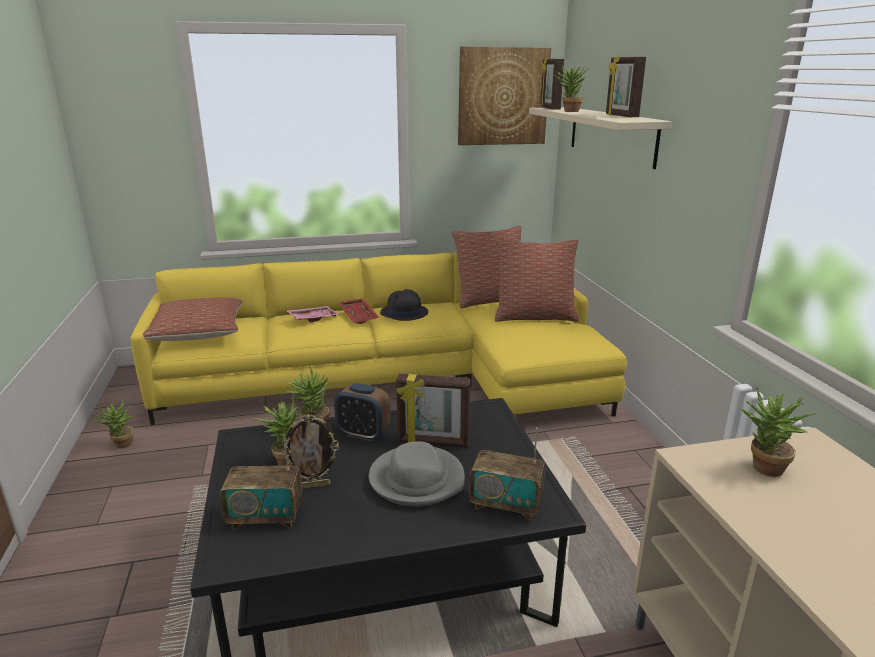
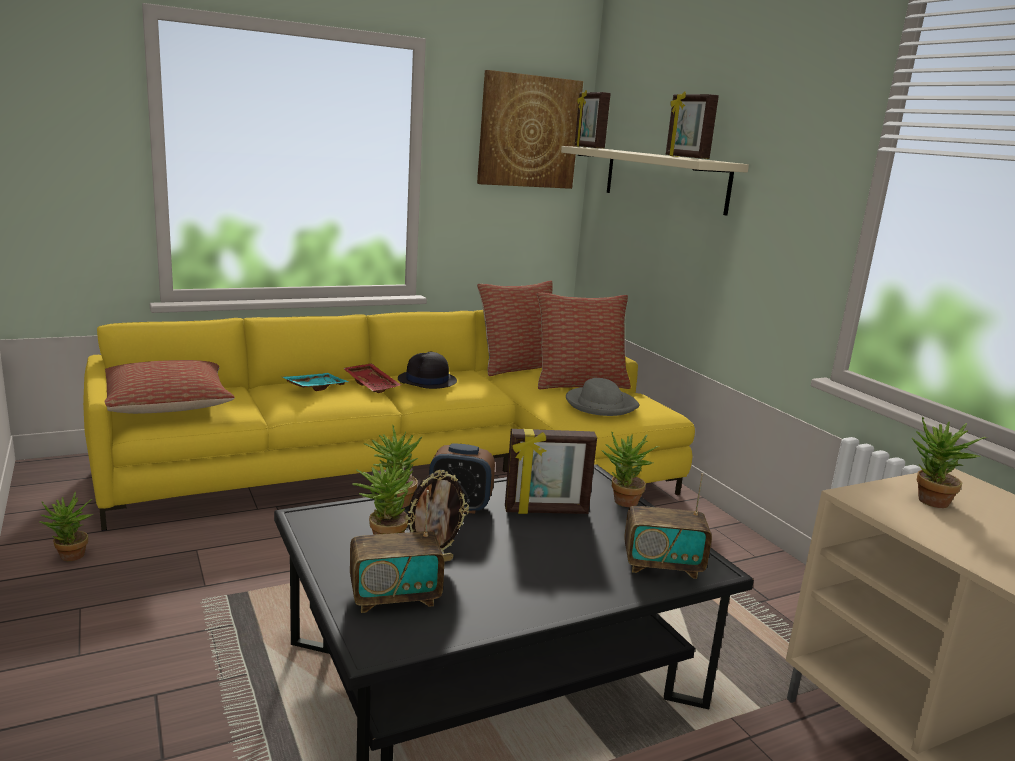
camera: 15 degrees left, 5 degrees down
pink tray [286,306,340,322] -> turquoise tray [283,373,349,391]
grey hat [368,441,465,507] -> grey hat moved to [566,378,639,416]
potted plant [555,66,588,112] -> potted plant moved to [601,431,659,507]

